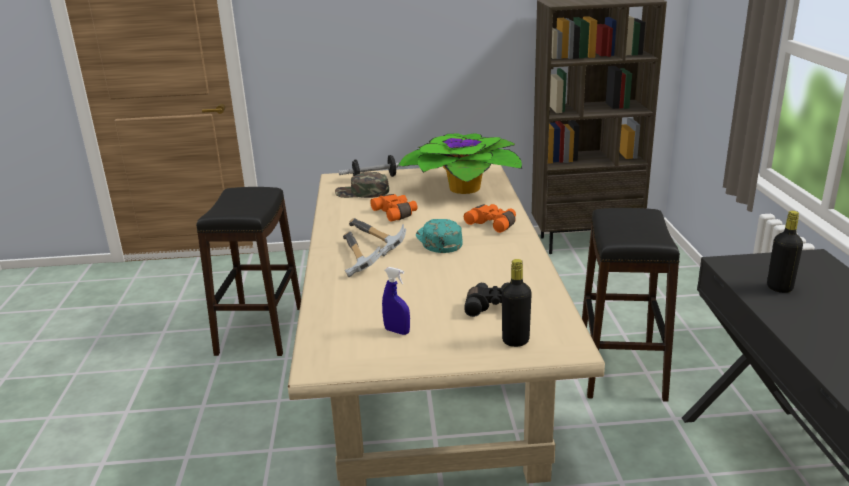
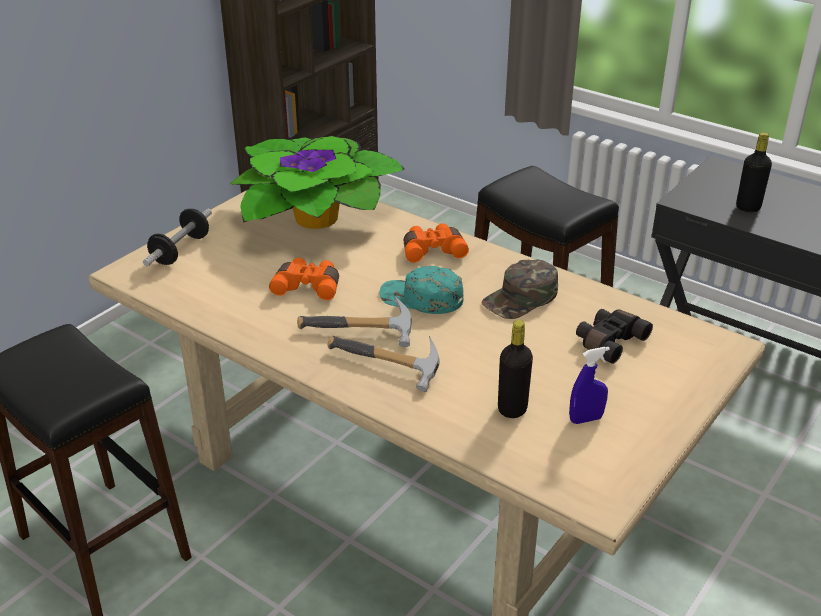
camera: 50 degrees left, 10 degrees up
green cap [335,172,389,198] -> green cap moved to [481,259,558,319]
black bottle [502,259,532,347] -> black bottle moved to [498,320,533,418]

